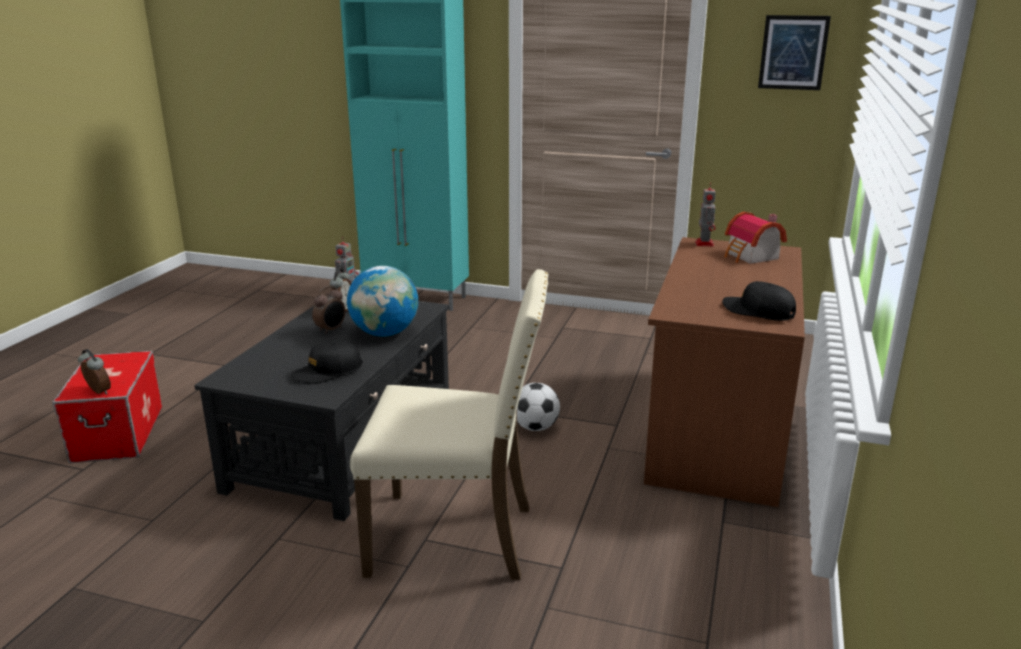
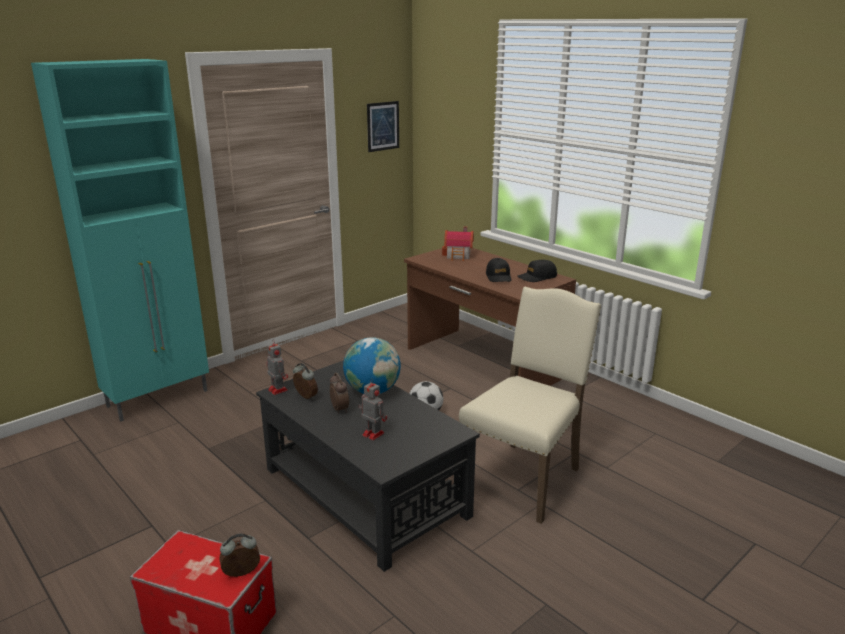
camera: 60 degrees left, 0 degrees up
black cap [291,340,362,384] -> black cap moved to [486,258,511,282]
toy robot [695,182,716,247] -> toy robot moved to [359,378,387,440]

